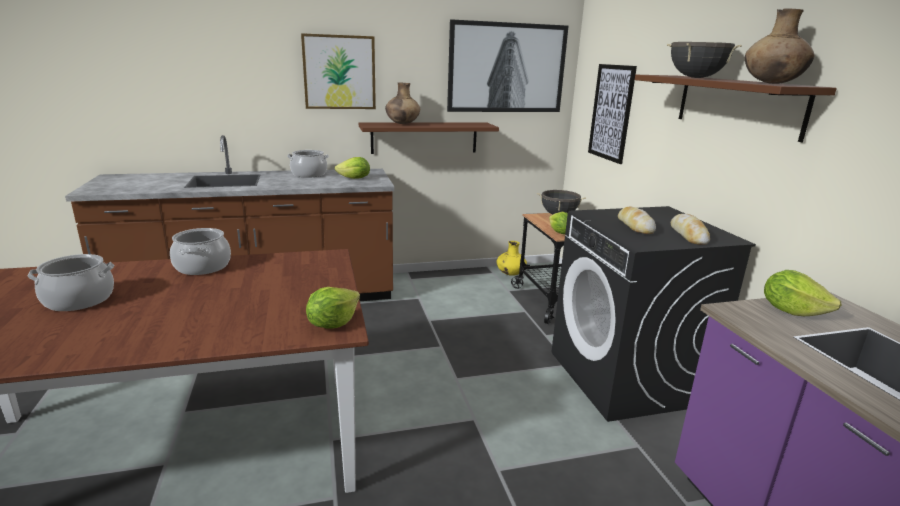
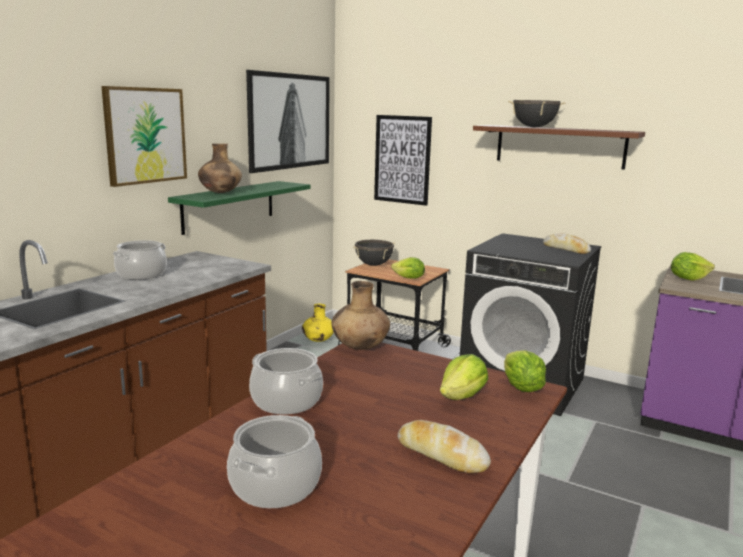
camera: 45 degrees left, 5 degrees down
lettuce [335,157,370,179] -> lettuce moved to [440,354,488,400]
brown shelf [359,122,499,154] -> green shelf [168,181,311,235]
bread [618,207,656,234] -> bread moved to [398,420,491,473]
brown vase [745,8,815,84] -> brown vase moved to [331,281,390,350]

